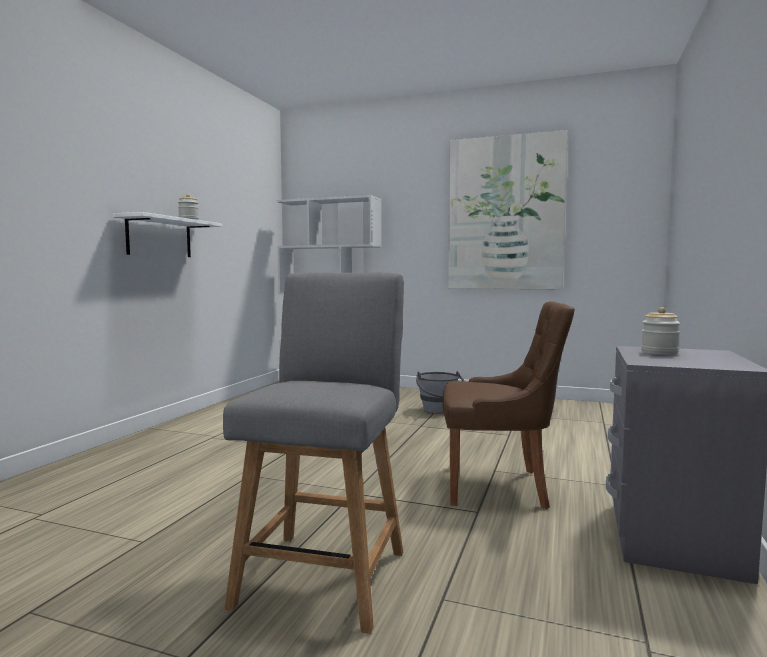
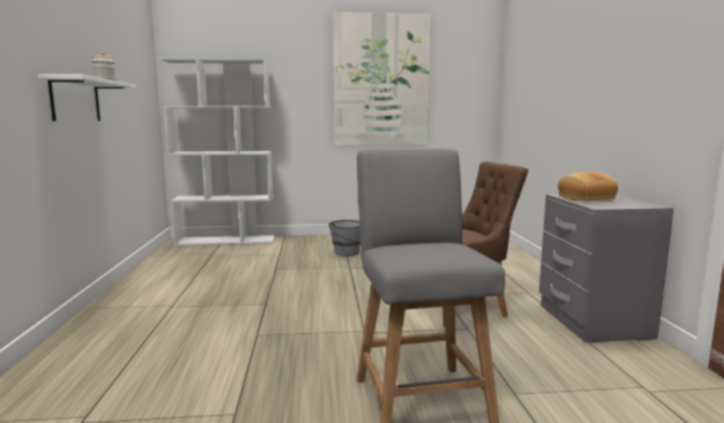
camera: 25 degrees left, 5 degrees up
jar [641,307,680,355] -> bread [558,171,618,201]

